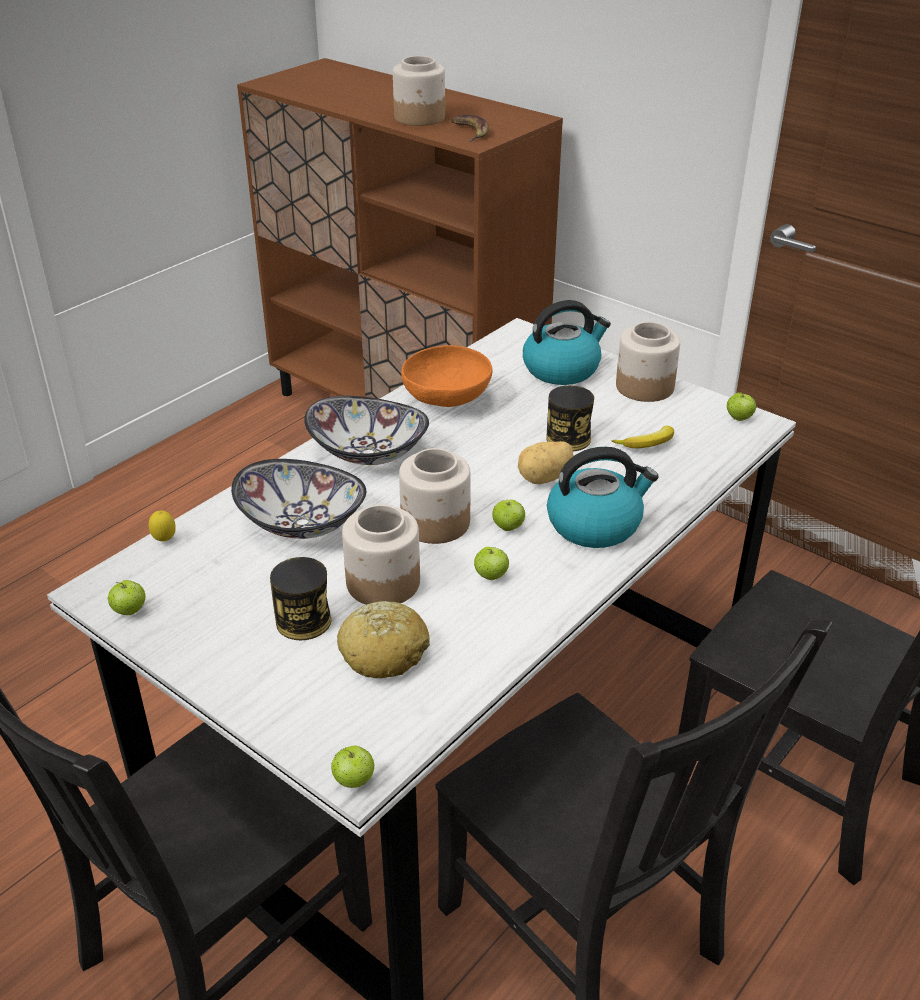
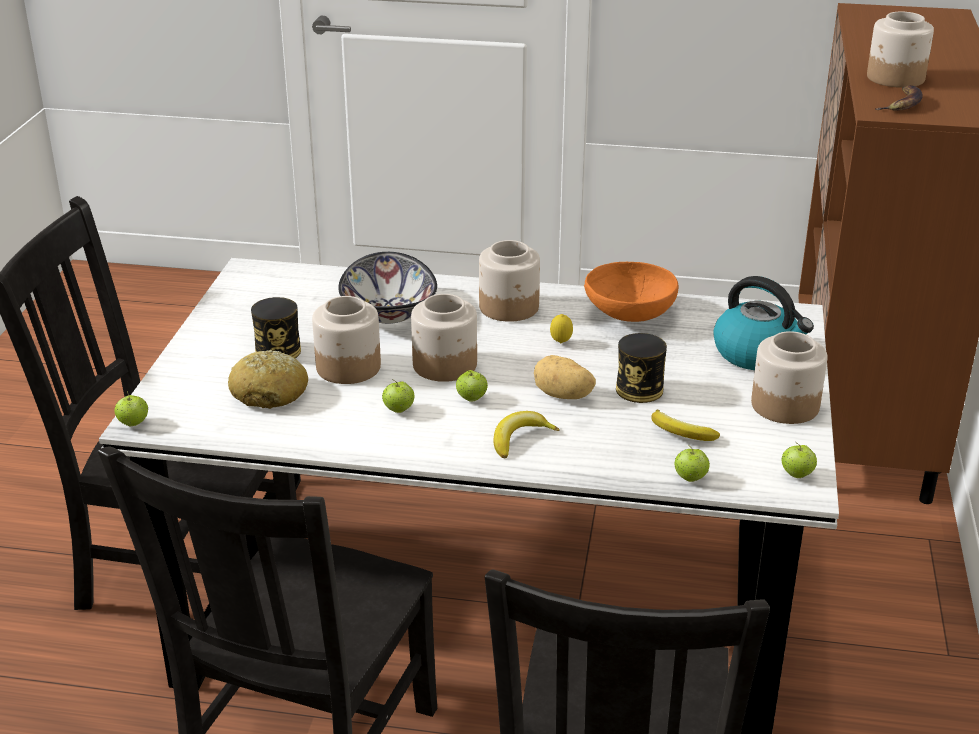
camera: 60 degrees right, 5 degrees down
apple [108,580,145,615] -> apple moved to [675,445,710,482]
lemon [149,510,176,542] -> lemon moved to [550,314,573,343]
bowl [304,396,429,465] -> jar [479,240,540,322]
kettle [547,447,659,548] -> banana [494,411,560,458]

